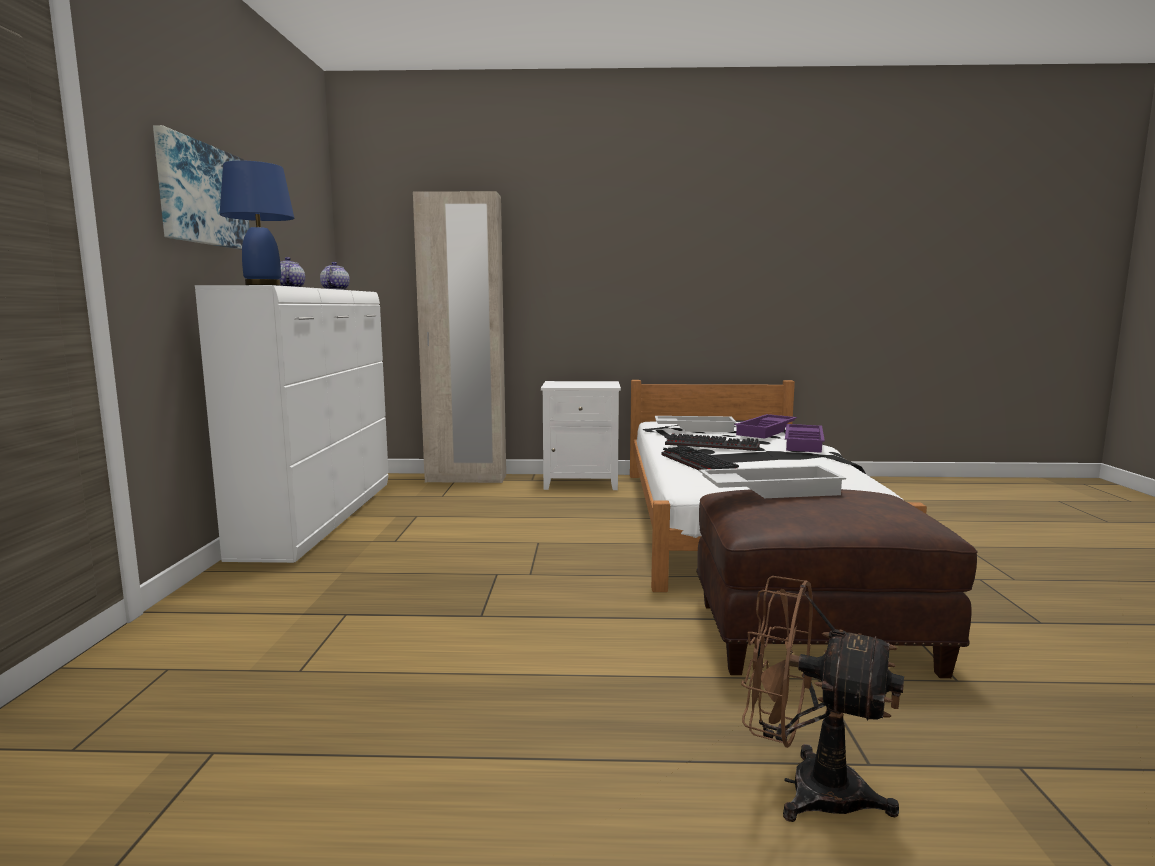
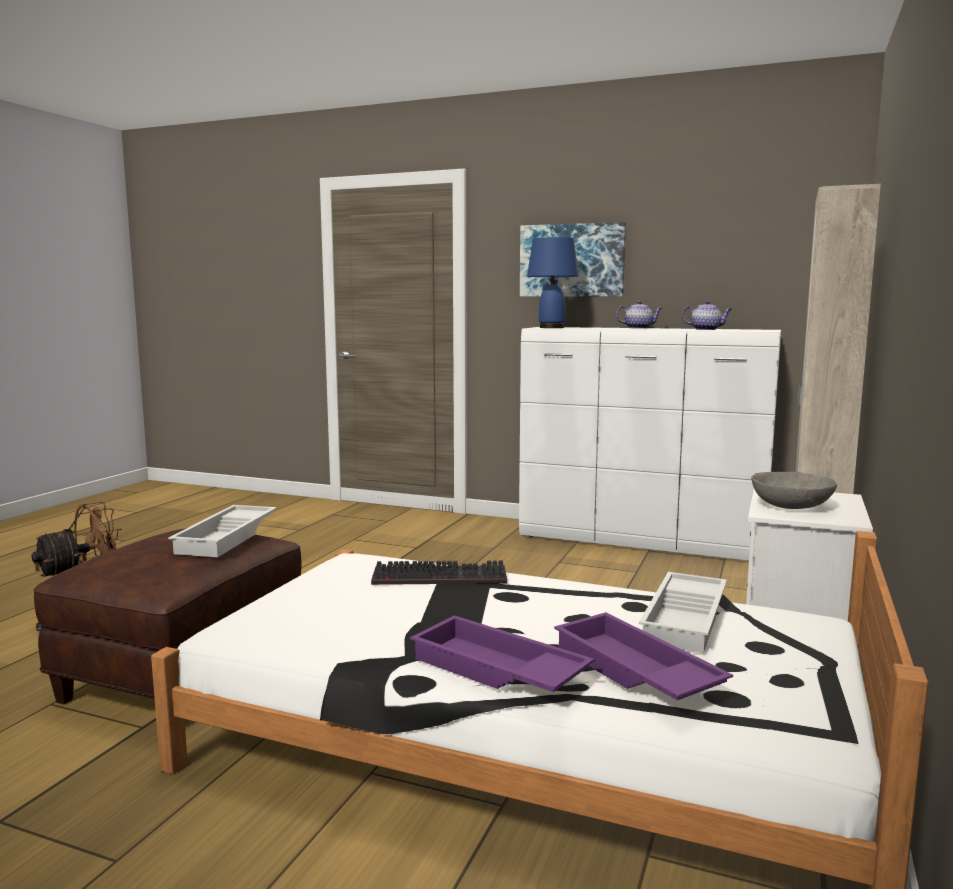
camera: 110 degrees right, 0 degrees up
keyboard [665,433,760,451] -> none
none -> grey bowl [751,472,837,509]

